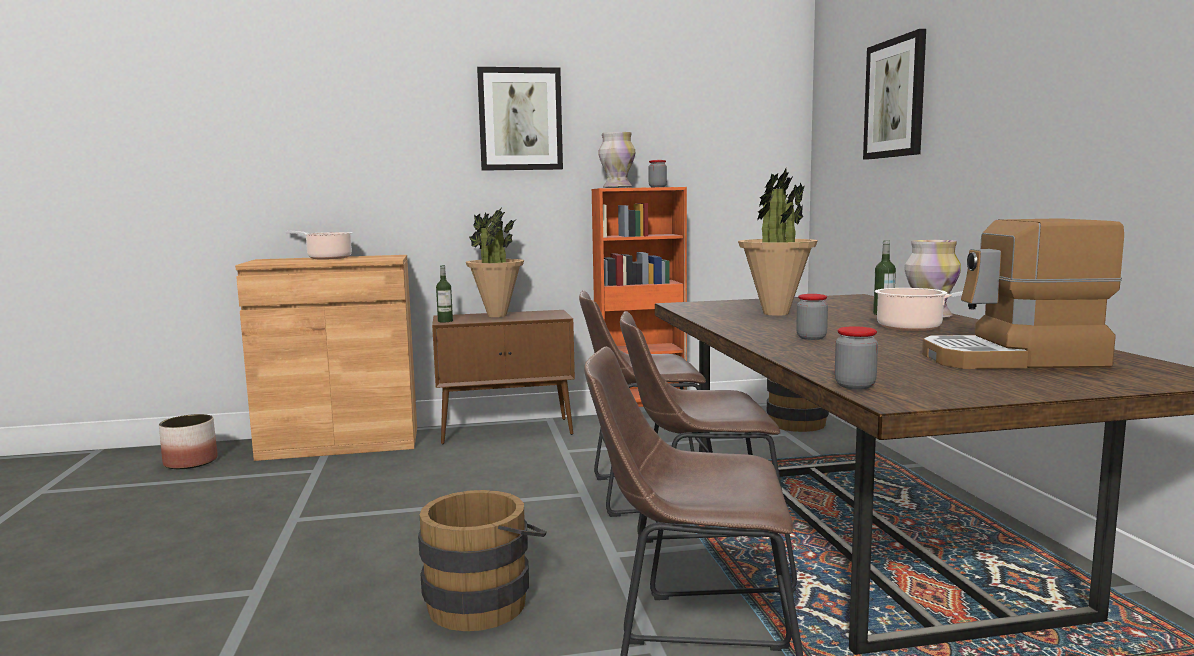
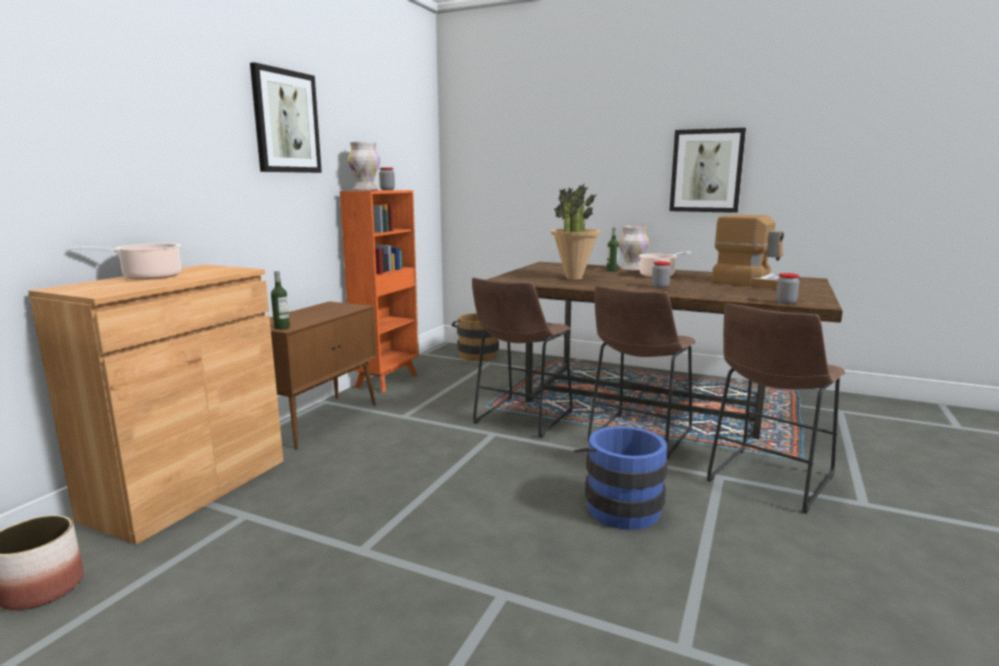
camera: 55 degrees left, 5 degrees up
brown bucket [418,490,547,631] -> blue bucket [574,426,668,530]
potted plant [466,206,524,317] -> none
picture [863,29,926,160] -> picture moved to [669,128,746,213]
coffee machine [922,218,1124,369] -> coffee machine turned 90 degrees counterclockwise [712,214,784,289]

